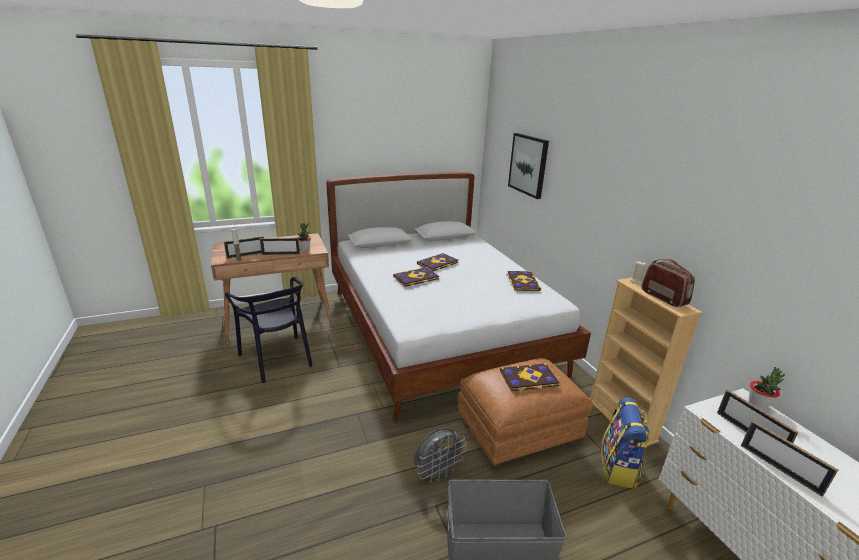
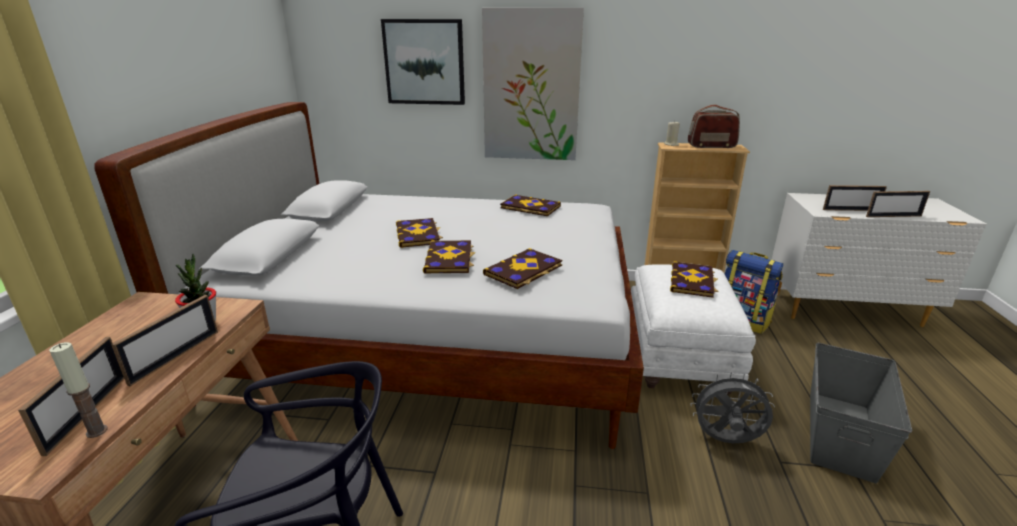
camera: 60 degrees left, 0 degrees up
grey fan [414,428,467,483] -> grey fan turned 75 degrees counterclockwise [690,372,775,443]
brown ottoman [458,358,593,470] -> white ottoman [631,264,756,394]
potted plant [749,367,785,410] -> none
none -> picture [482,8,584,160]
none -> book [483,248,562,289]

